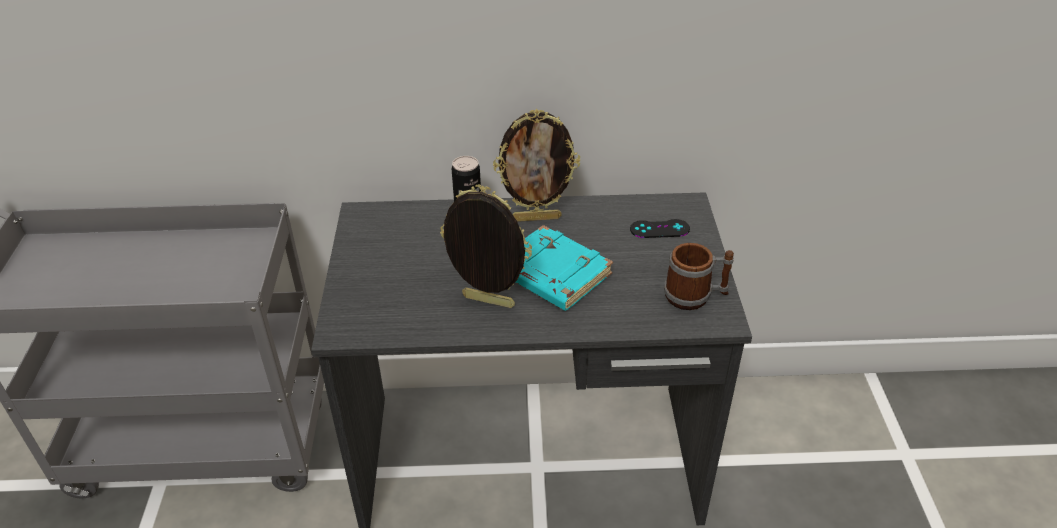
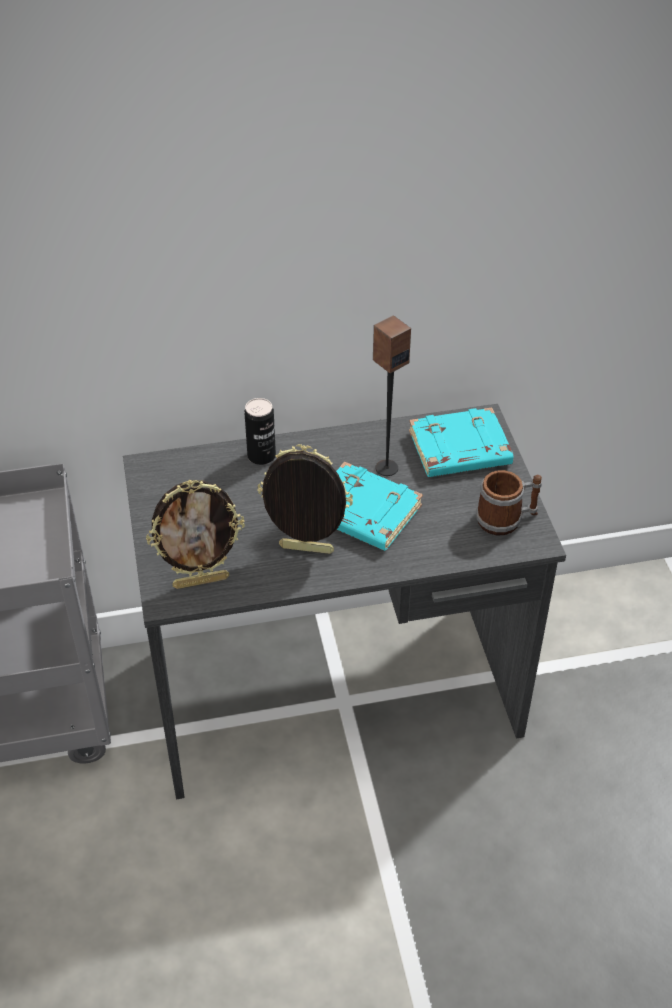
camera: 10 degrees left, 5 degrees up
picture frame [493,109,580,222] -> picture frame moved to [146,480,245,589]
black game controller [630,219,690,238] -> turquoise book [409,407,513,477]
none -> speaker [373,316,411,476]

